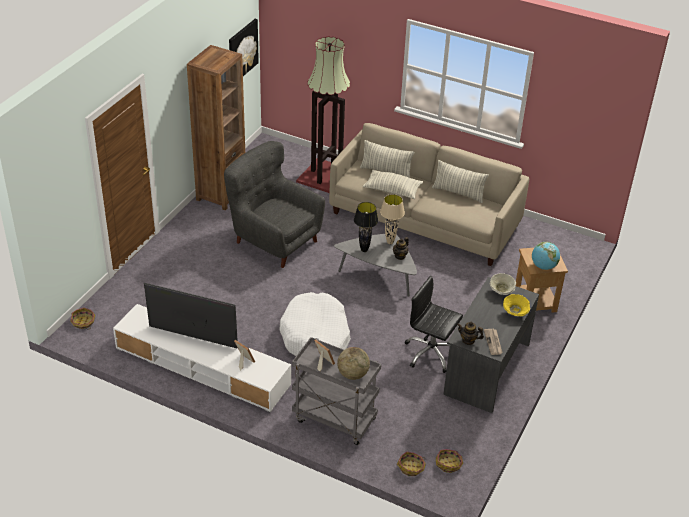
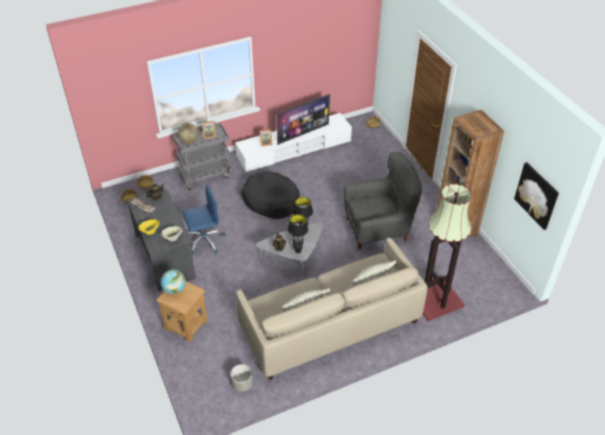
camera: 130 degrees right, 5 degrees up
white dog bed [279,292,351,356] -> black dog bed [241,171,300,219]
pillow [363,170,423,199] -> none
beige table lamp [380,194,405,244] -> black table lamp [288,214,308,253]
black office chair [405,276,463,373] -> blue office chair [182,185,226,255]
none -> grey planter [231,364,253,392]

